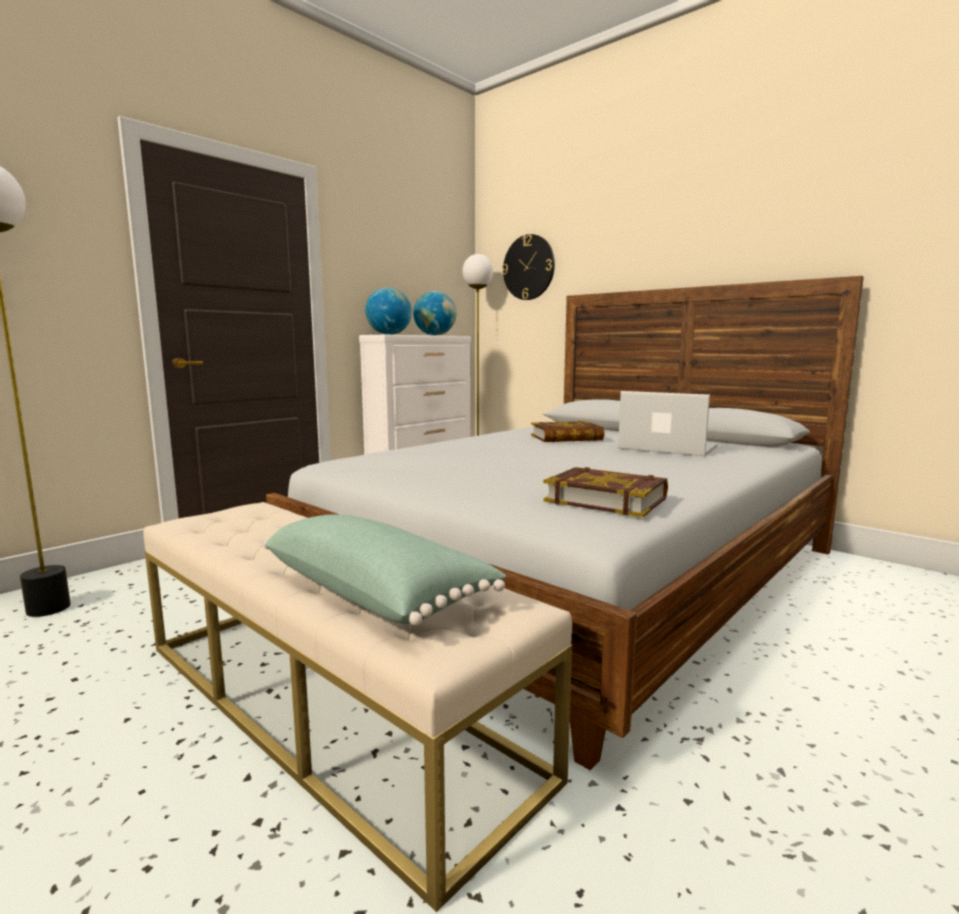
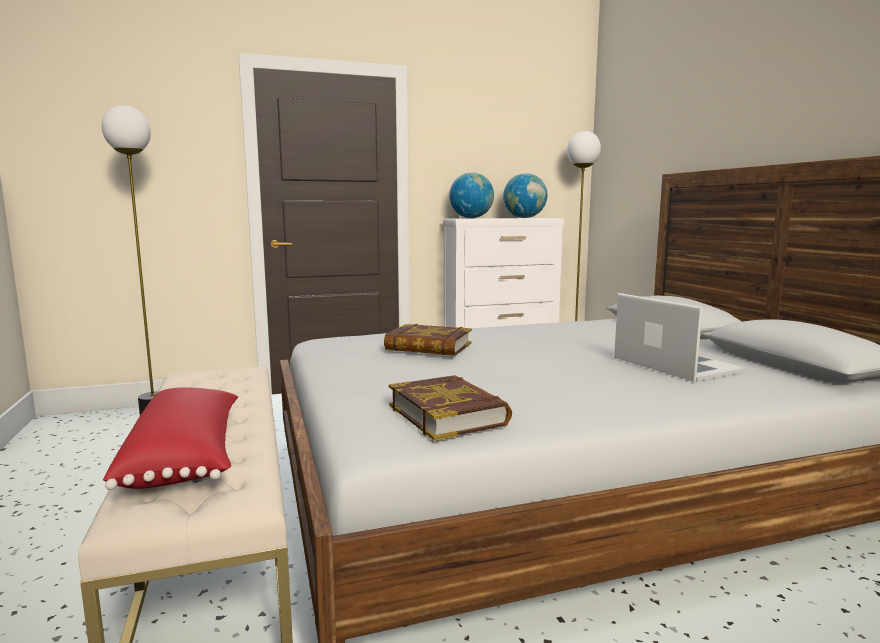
camera: 30 degrees right, 0 degrees up
green pillow [264,514,506,626] -> red pillow [103,387,238,490]
wall clock [502,234,555,300] -> none
book [531,421,604,442] -> book moved to [384,324,472,355]

